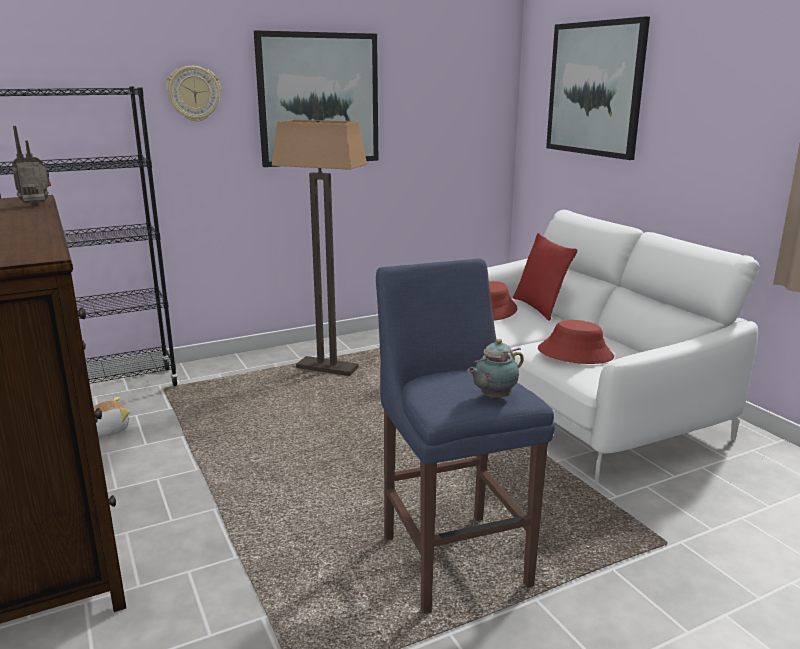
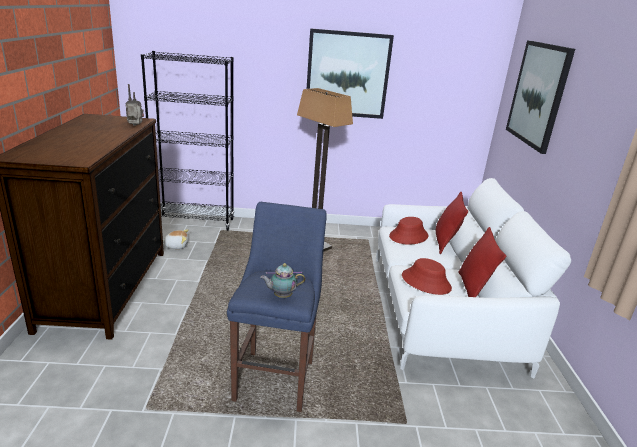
camera: 25 degrees right, 5 degrees up
wall clock [166,66,221,122] -> none
none -> red pillow [459,227,506,297]

